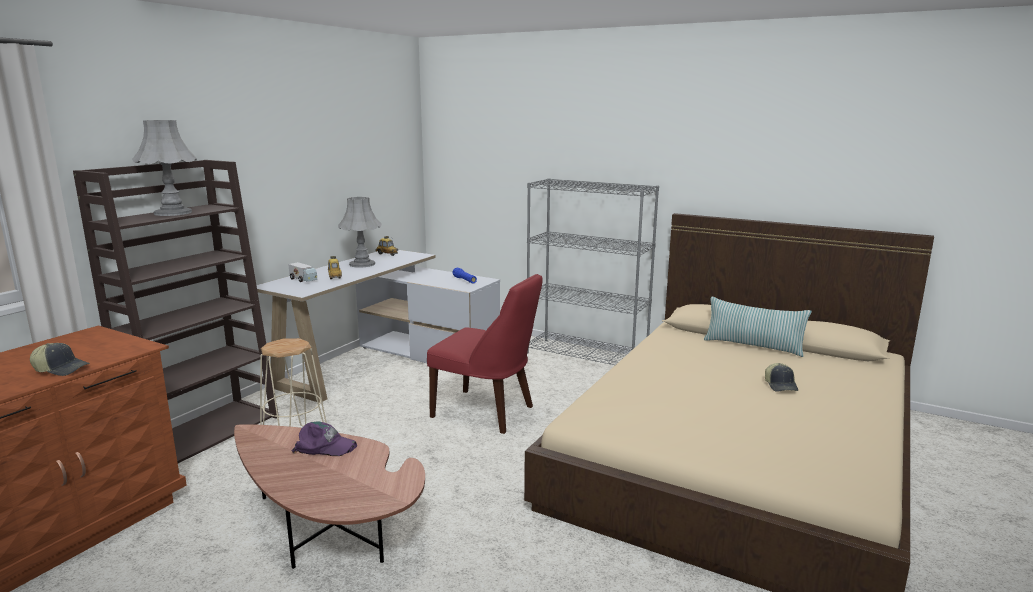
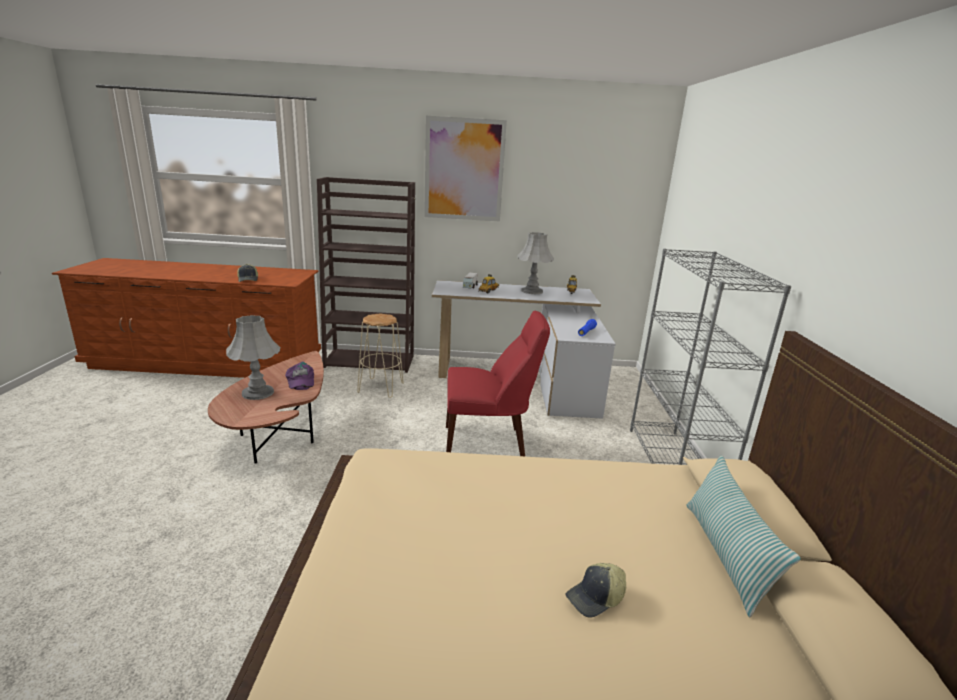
camera: 60 degrees right, 5 degrees up
grey table lamp [132,120,197,216] -> grey table lamp moved to [226,315,280,400]
red chair [427,274,543,434] -> red chair turned 90 degrees counterclockwise [446,311,550,456]
none -> picture [424,116,507,221]

